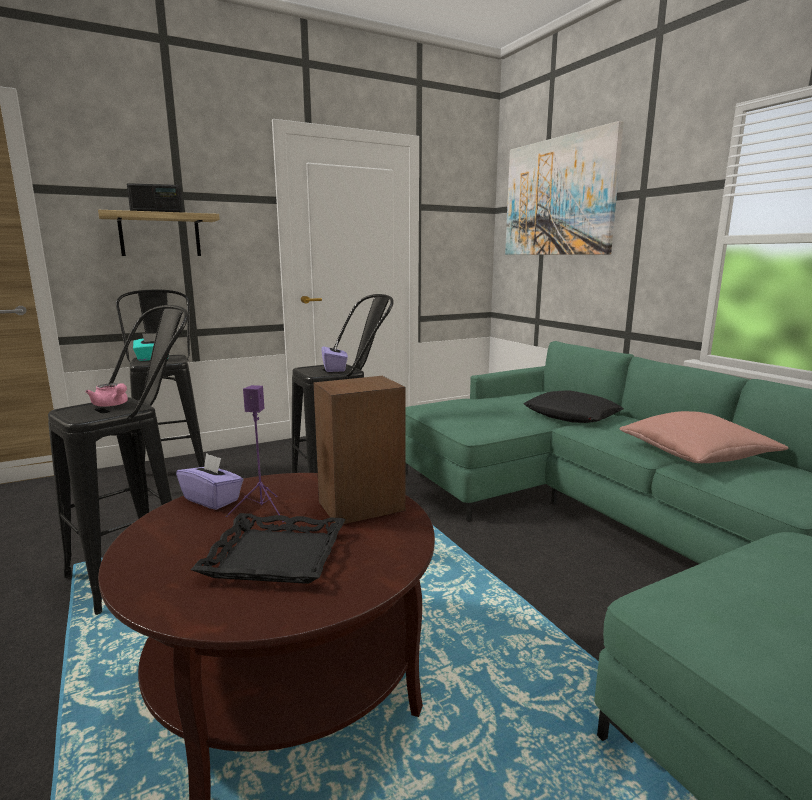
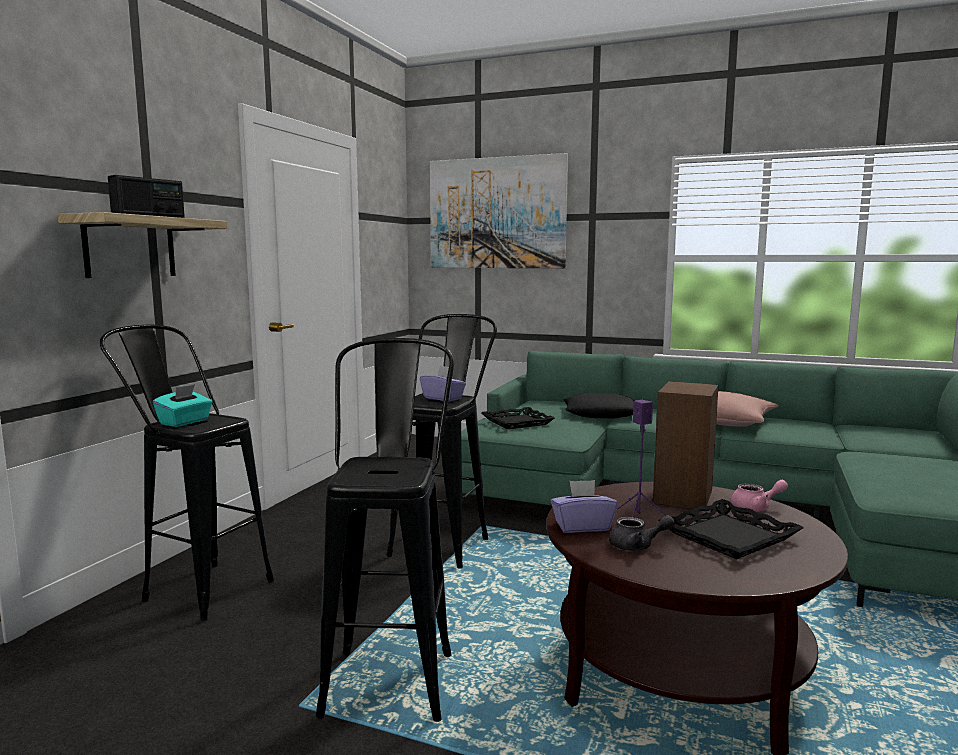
camera: 40 degrees left, 5 degrees down
pink teapot [86,383,128,407] -> pink teapot moved to [730,480,788,512]
none -> black tray [481,407,555,429]
none -> grey teapot [609,515,675,551]

